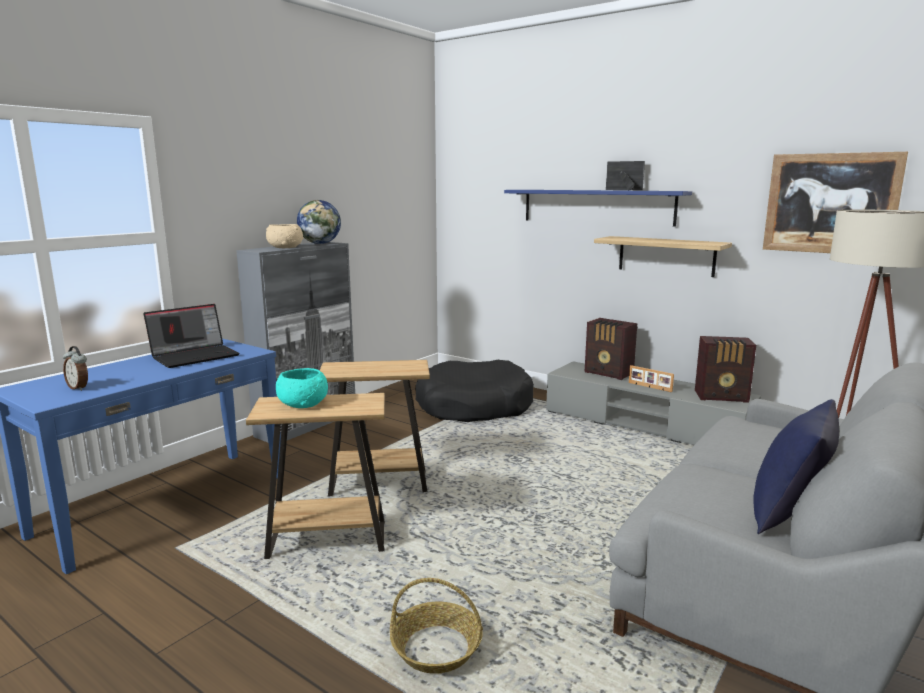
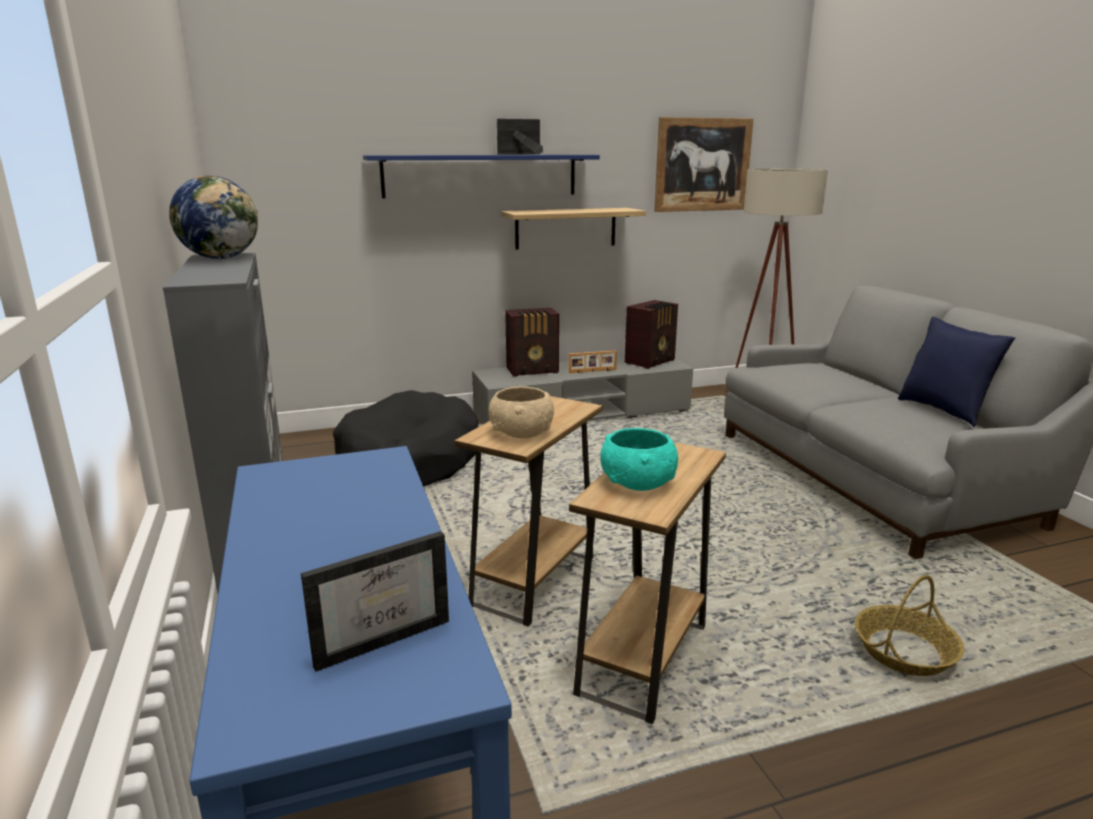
camera: 55 degrees left, 5 degrees up
alarm clock [63,346,88,391] -> picture frame [301,531,449,672]
laptop [143,304,240,368] -> none
beige bowl [266,224,303,248] -> beige bowl moved to [489,387,554,438]

